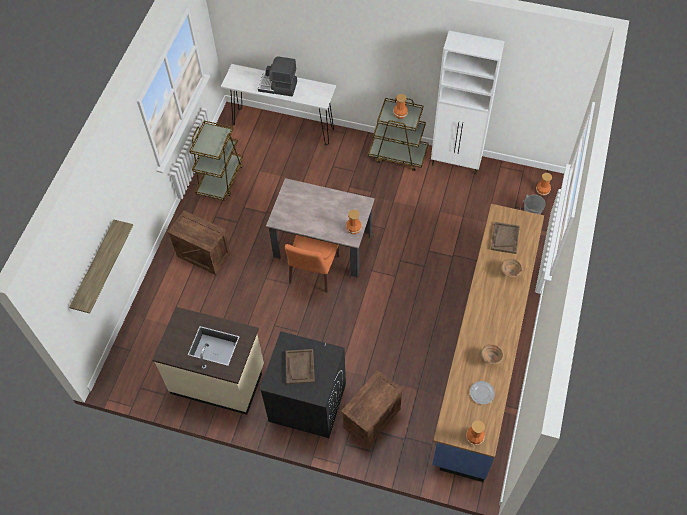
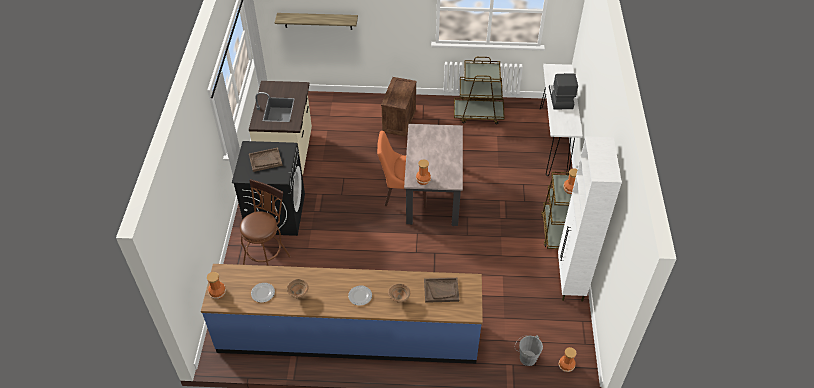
camera: 75 degrees right, 10 degrees down
crate [341,370,403,447] -> brown stool [240,179,291,266]
none -> plate [348,286,372,306]

